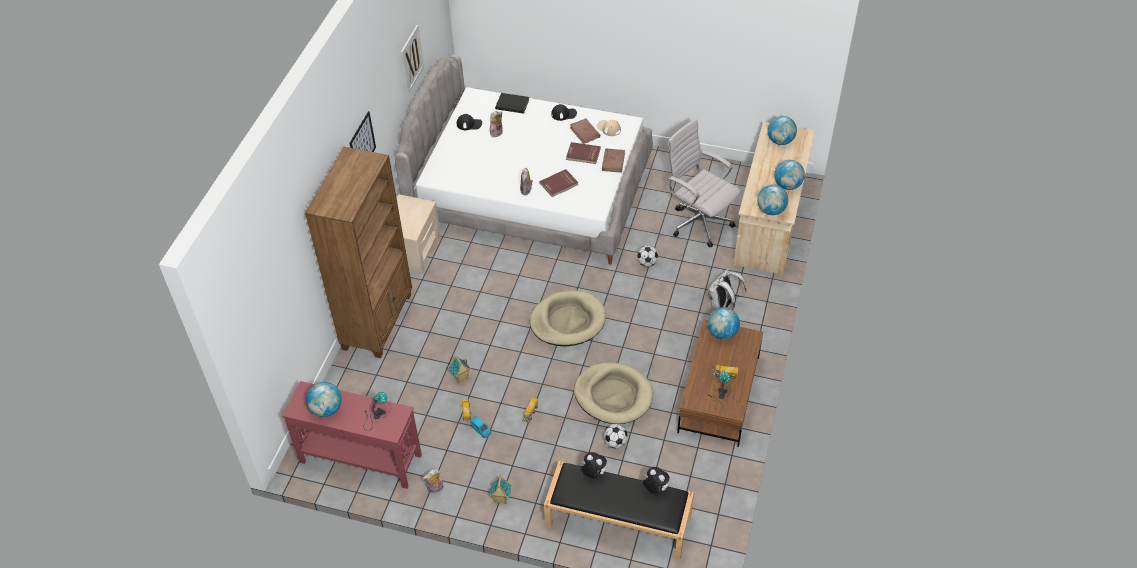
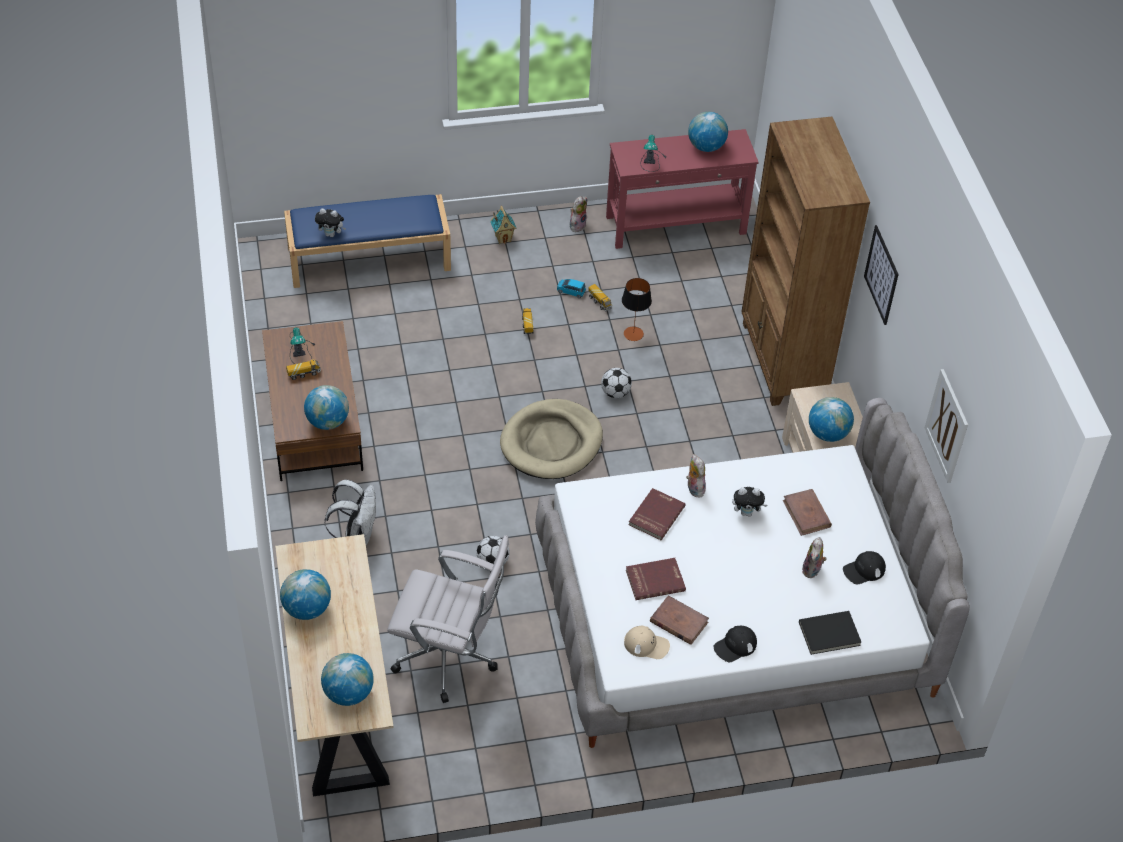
camera: 150 degrees right, 0 degrees up
toy house [448,355,471,383] -> table lamp [622,278,652,341]
black bench [544,461,694,560] -> blue bench [284,194,451,288]
beige dog bed [574,362,653,424] -> none
plush toy [581,452,607,478] -> plush toy moved to [732,487,767,517]
brown book [602,149,625,173] -> brown book moved to [783,489,832,536]
football [604,424,628,449] -> football moved to [601,368,632,398]
globe [757,185,788,215] -> globe moved to [809,397,854,442]

